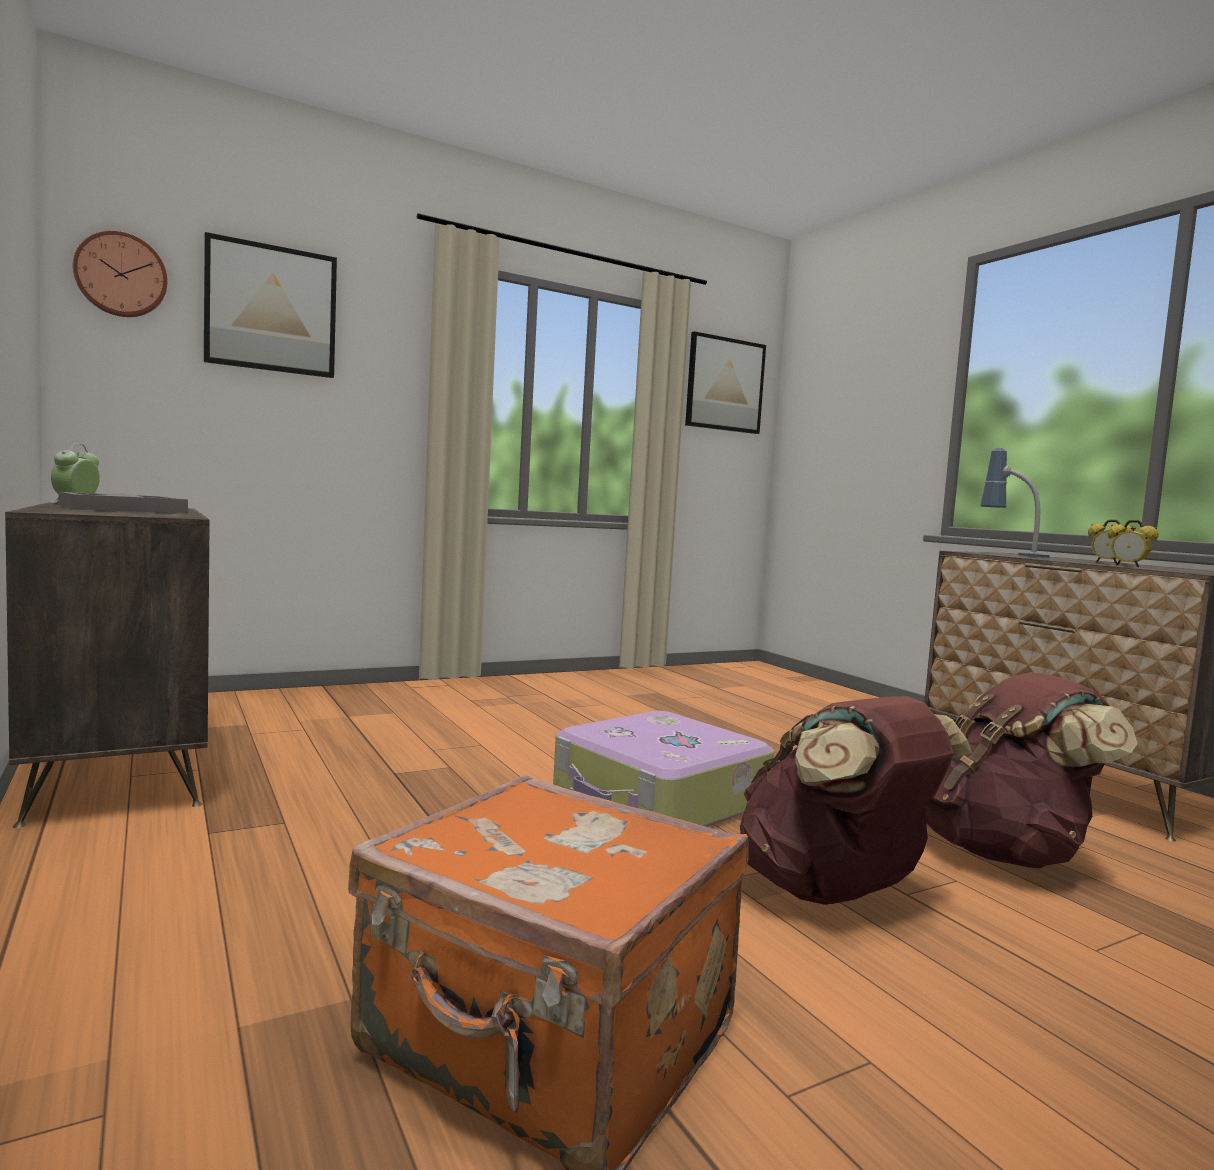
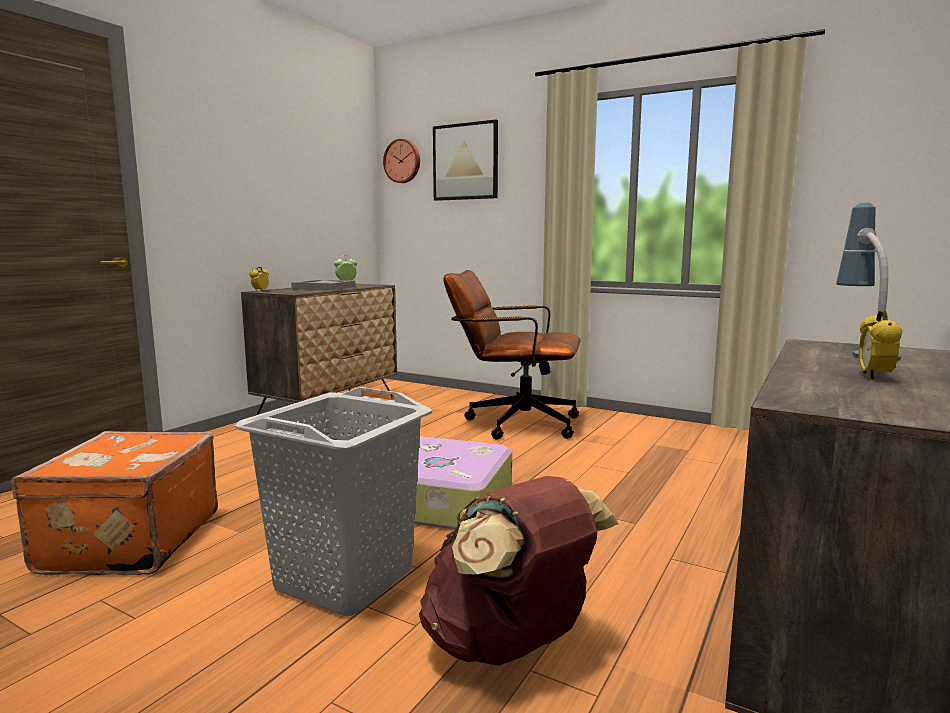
camera: 60 degrees right, 5 degrees up
picture [685,331,766,434] -> none
brown backpack [740,696,972,905] -> grey laundry basket [234,387,432,616]
alarm clock [1107,520,1159,567] -> alarm clock moved to [250,266,269,292]
none -> brown office chair [443,270,580,440]

